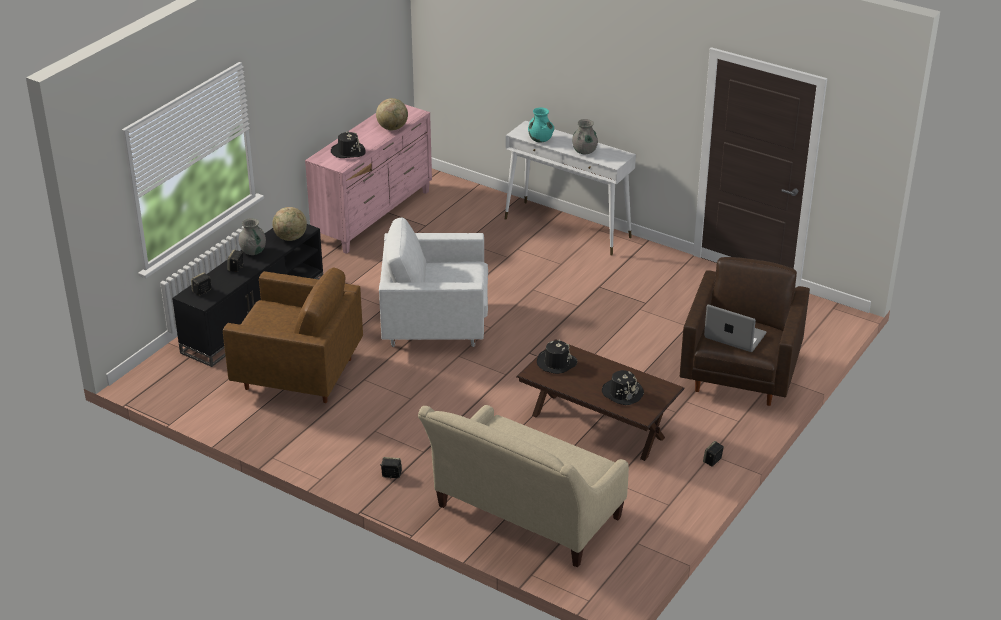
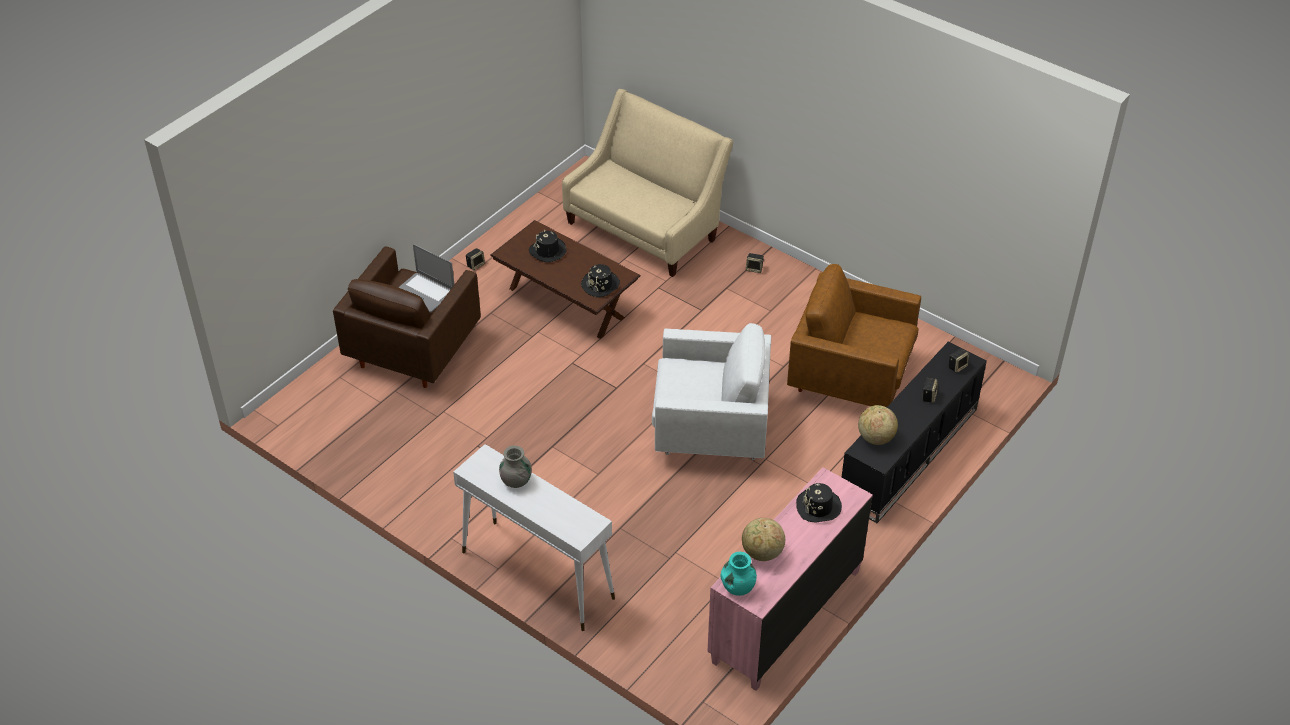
camera: 175 degrees left, 10 degrees up
grey vase [239,218,266,255] -> none
turquoise vase [528,108,554,143] -> turquoise vase moved to [720,552,757,596]

